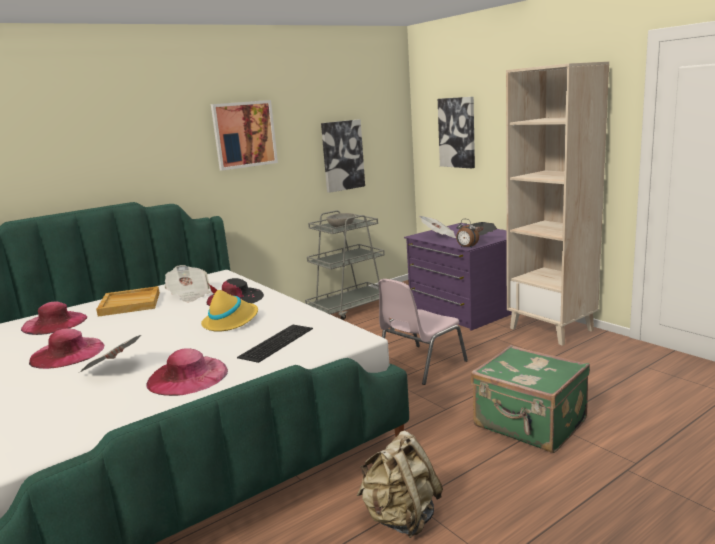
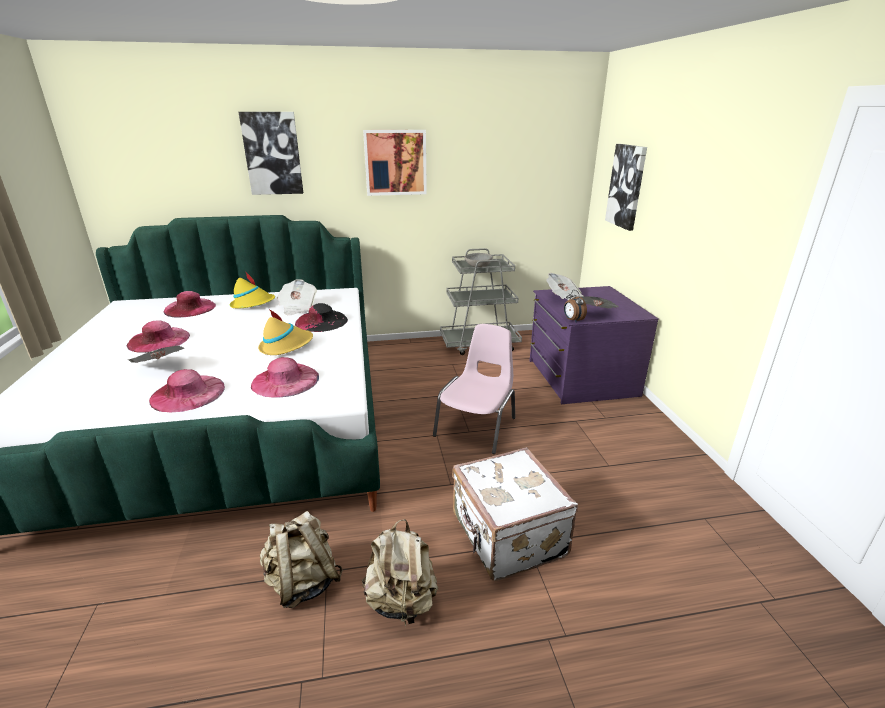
camera: 25 degrees right, 10 degrees up
beige tray [96,286,160,317] -> yellow hat [230,271,275,309]
keyboard [237,325,313,363] -> pink hat [251,357,319,398]
picture [321,119,365,193] -> picture moved to [239,112,303,195]
pink chair [378,279,468,385] -> pink chair turned 135 degrees clockwise [433,324,515,454]
green suitcase [471,345,590,453] -> white suitcase [452,447,578,581]
beige bookcase [506,62,609,346] -> none
none -> beige backpack [362,519,438,626]

